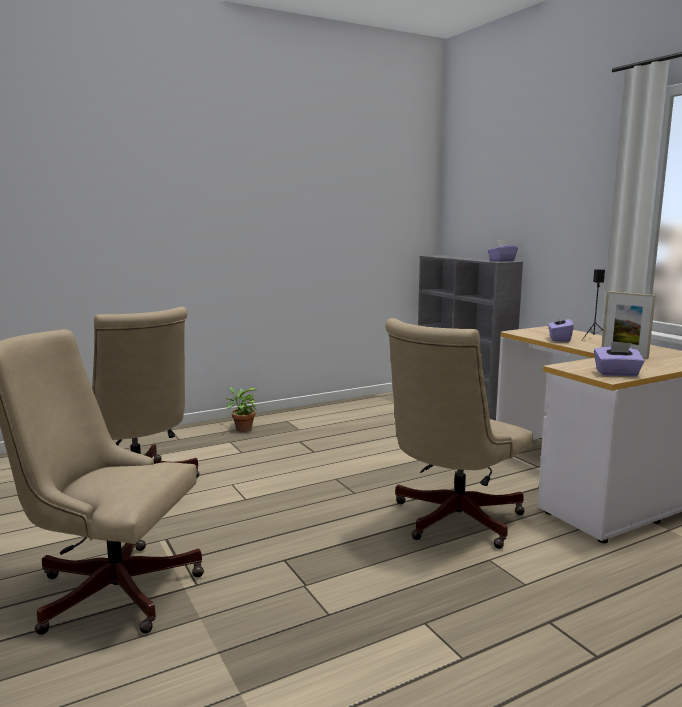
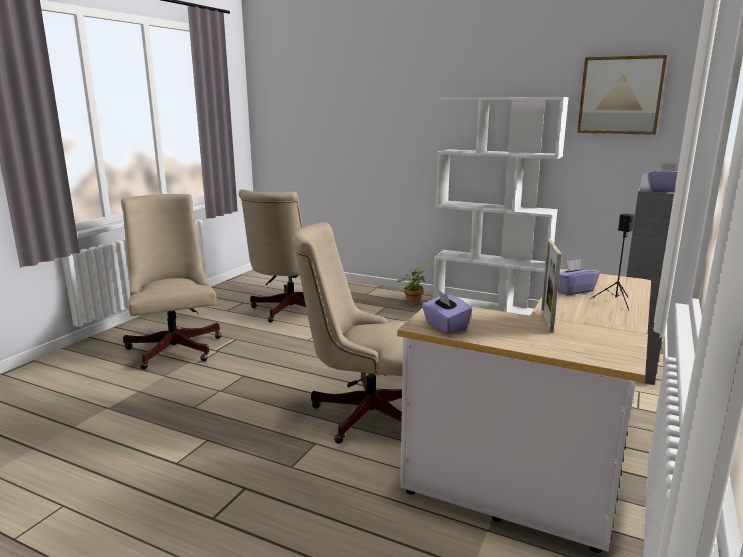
camera: 55 degrees right, 5 degrees up
none -> white bookcase [433,97,569,316]
none -> picture [577,55,667,135]

